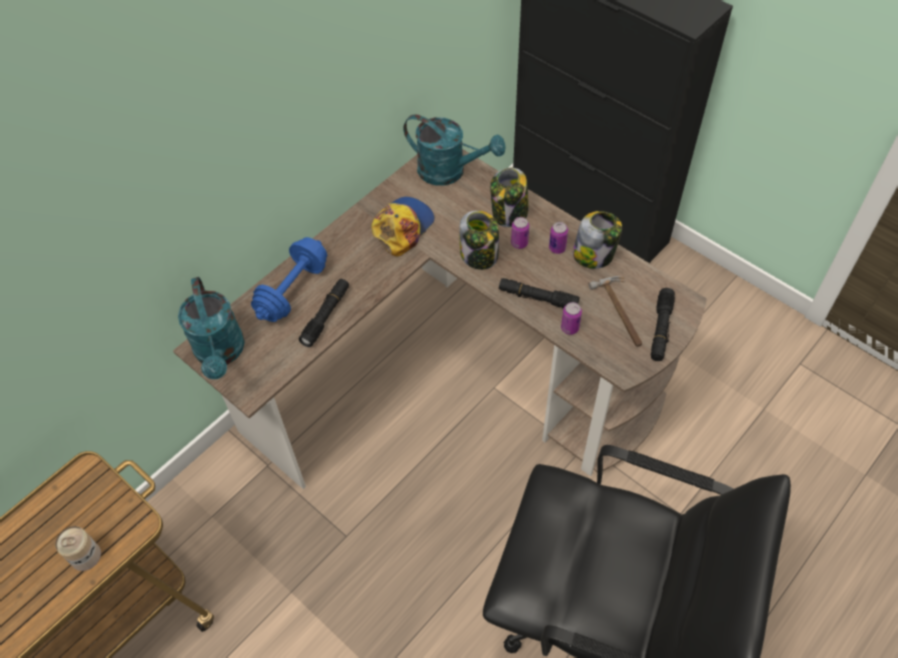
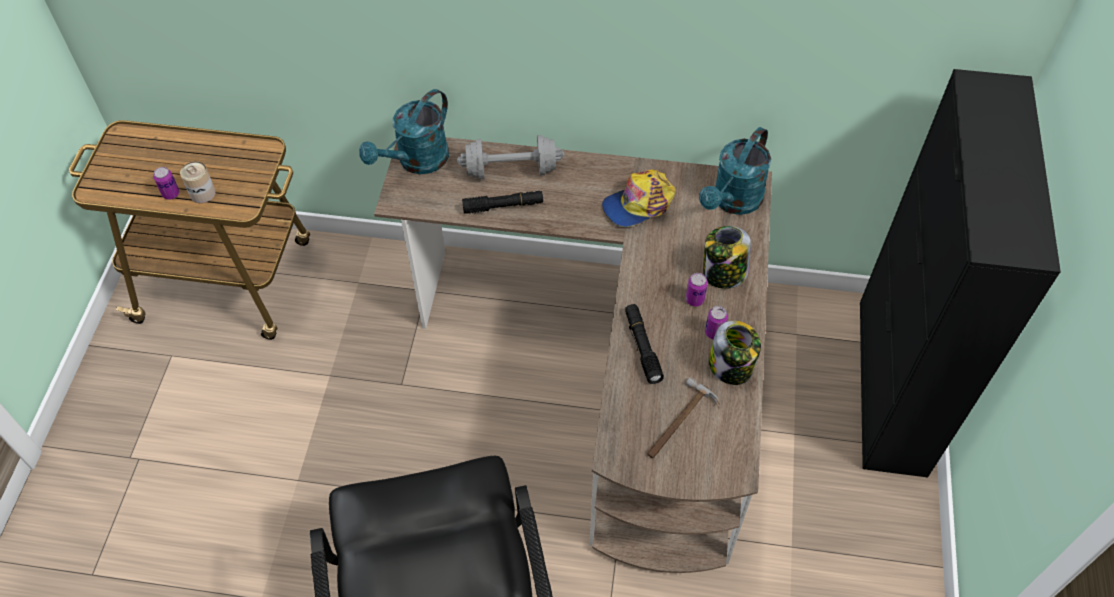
camera: 55 degrees right, 0 degrees up
blue dumbbell [251,237,327,322] -> grey dumbbell [457,135,565,180]
cap [371,197,435,256] -> cap turned 150 degrees clockwise [602,169,676,227]
turquoise watering can [403,114,506,186] -> turquoise watering can turned 45 degrees clockwise [699,127,771,215]
jar [459,210,499,270] -> none
can [561,302,582,335] -> can moved to [153,167,180,200]
black flashlight [651,288,675,361] -> none

